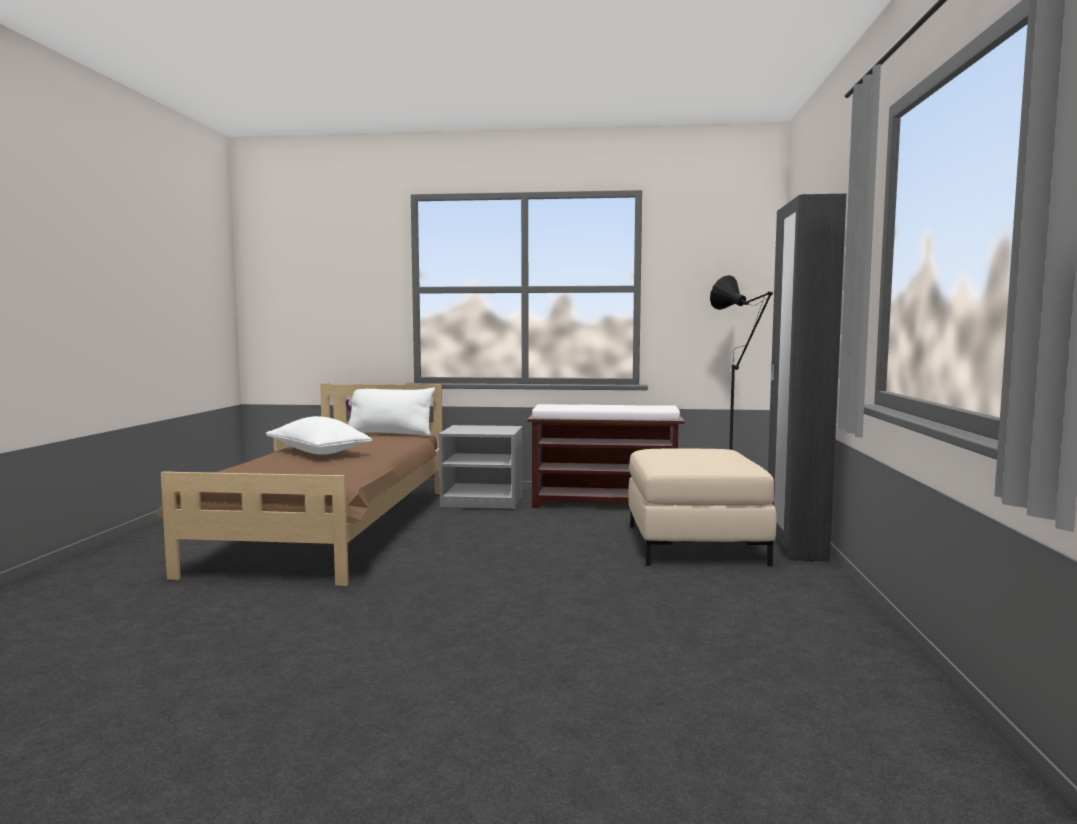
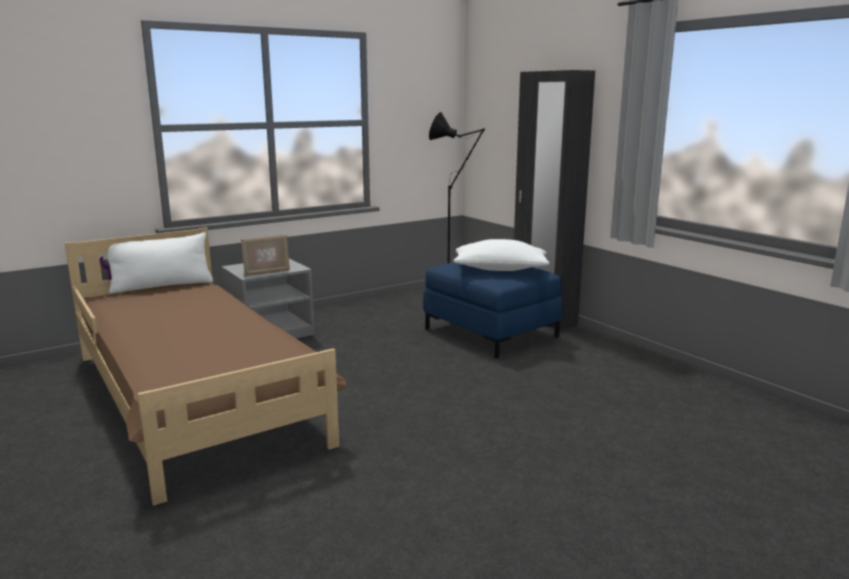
camera: 40 degrees left, 10 degrees up
white pillow [266,416,372,455] -> white pillow moved to [453,239,550,271]
brown bench [527,404,685,508] -> none
beige ottoman [628,449,776,566] -> blue ottoman [423,262,563,359]
none -> picture frame [241,234,290,276]

